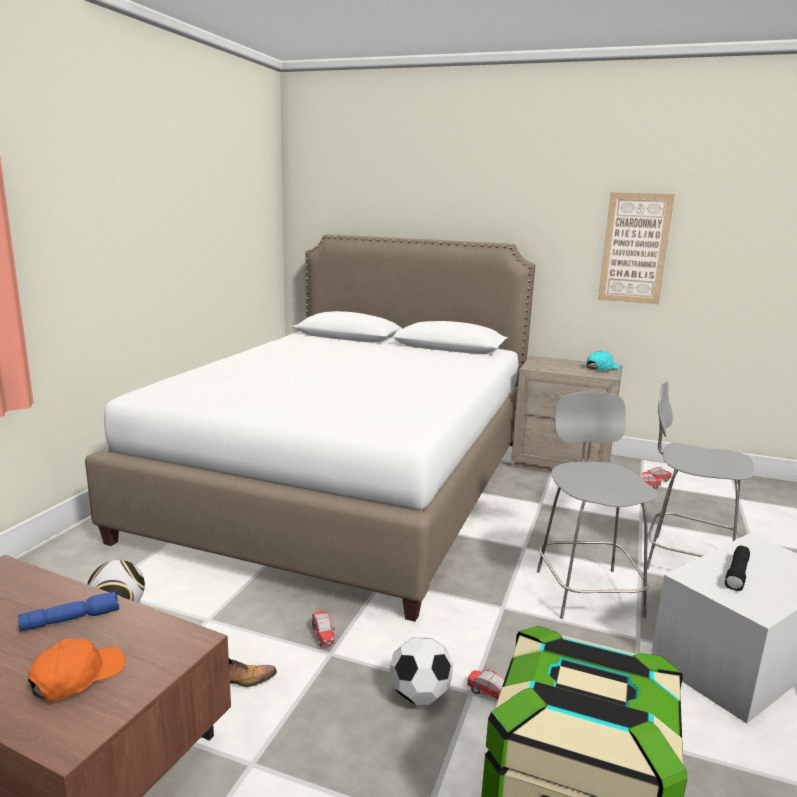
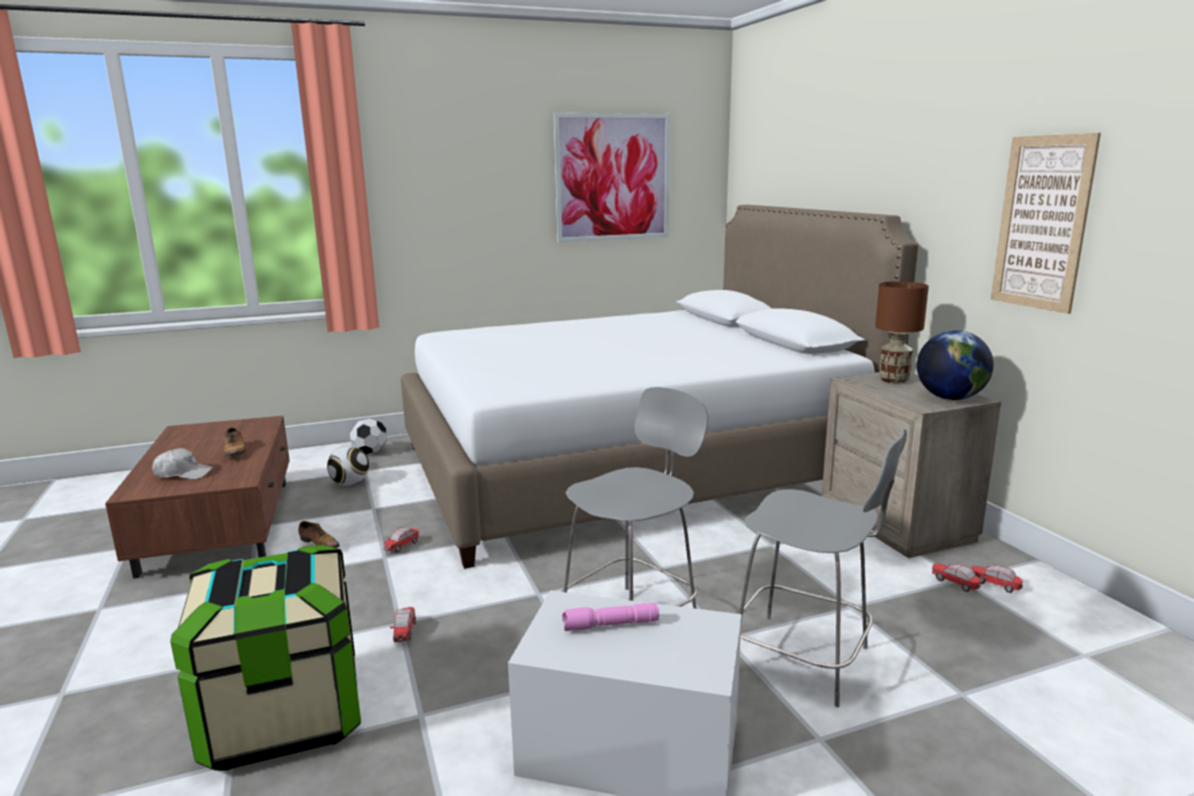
camera: 50 degrees right, 0 degrees up
blue flashlight [18,592,119,631] -> shoe [223,428,246,457]
orange cap [28,639,125,702] -> white cap [152,448,214,480]
football [390,637,453,705] -> football moved to [350,418,387,454]
turquoise cap [586,351,620,370] -> globe [917,330,994,400]
grey chair [647,382,754,569] -> grey chair turned 135 degrees clockwise [738,429,907,707]
black flashlight [725,546,750,591] -> pink flashlight [562,603,659,631]
none -> picture [553,113,670,242]
none -> brown table lamp [875,281,929,383]

